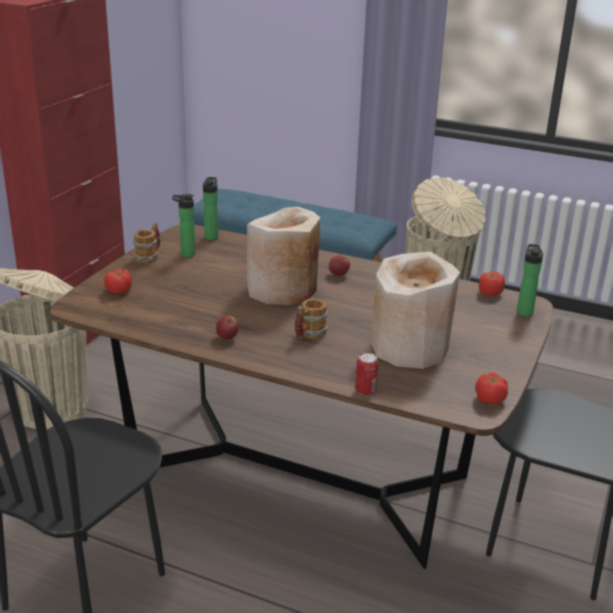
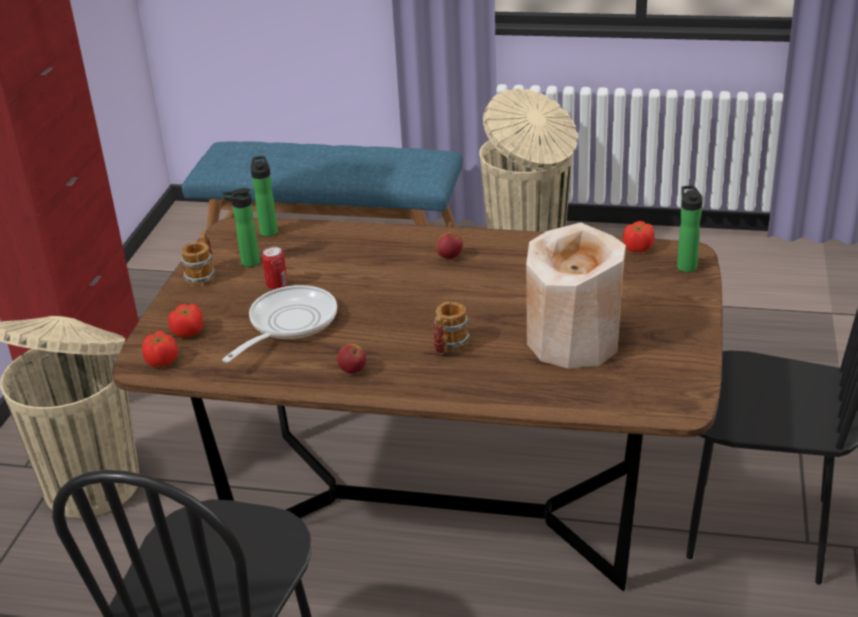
camera: 10 degrees left, 5 degrees up
beige vase [247,207,320,305] -> none
can [355,353,379,396] -> can moved to [262,247,287,290]
tomato [475,372,508,405] -> tomato moved to [142,331,178,367]
none -> frying pan [222,285,337,362]

